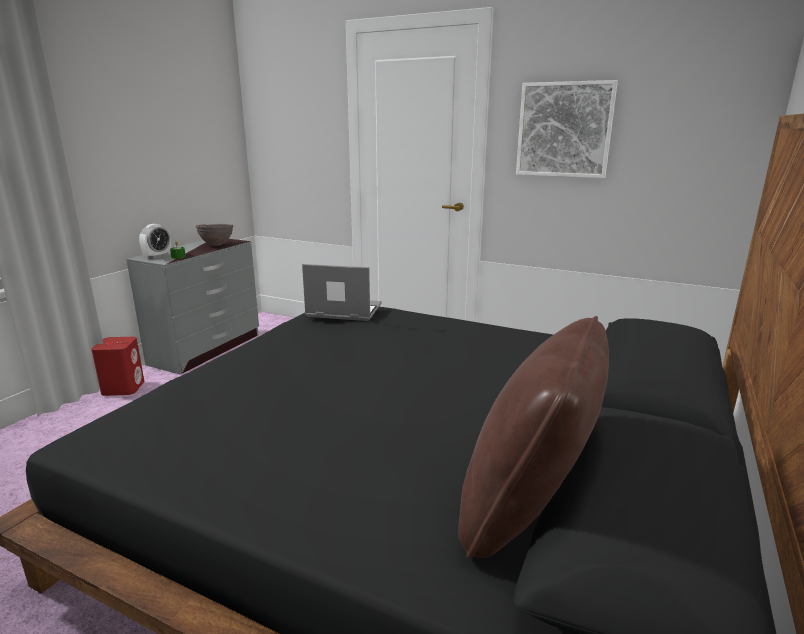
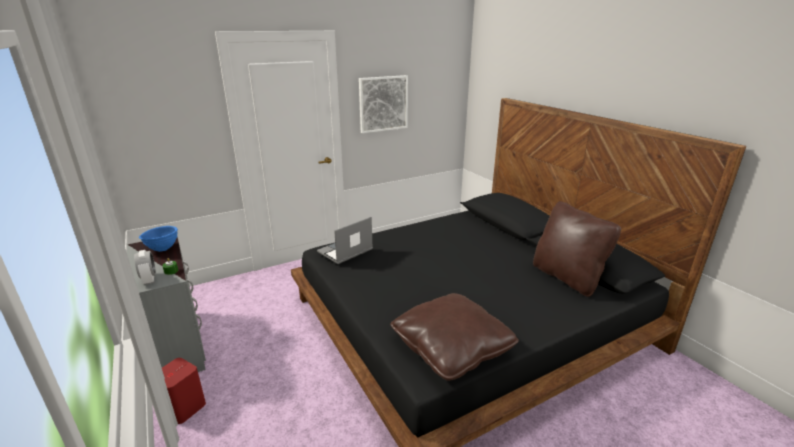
camera: 55 degrees left, 5 degrees up
brown bowl [196,224,233,246] -> blue bowl [139,226,178,252]
none -> brown pillow [390,293,519,381]

